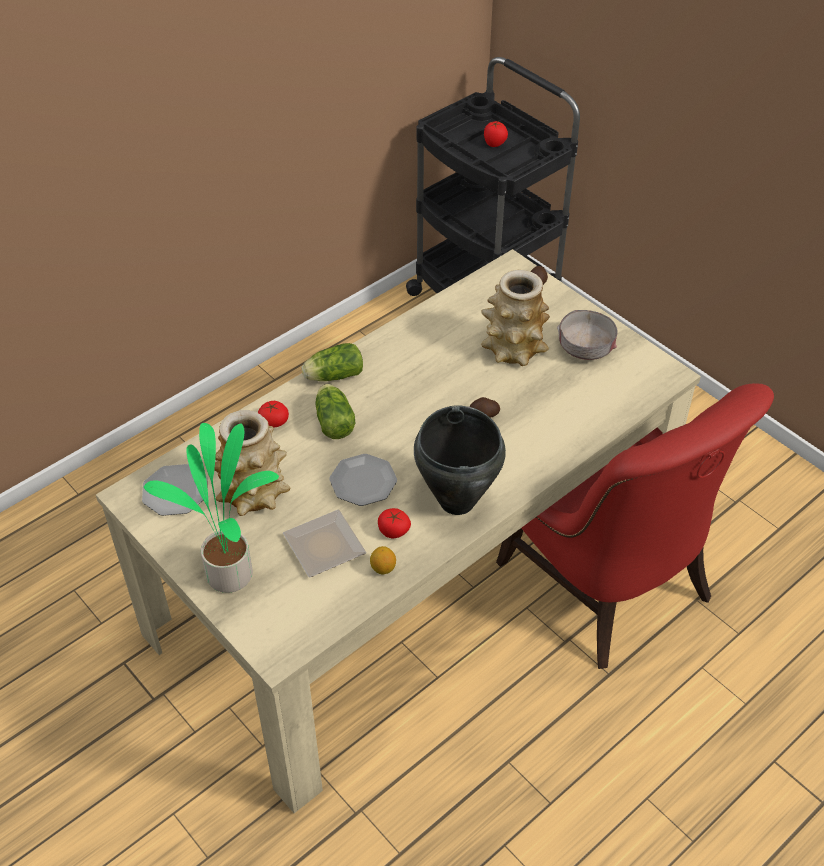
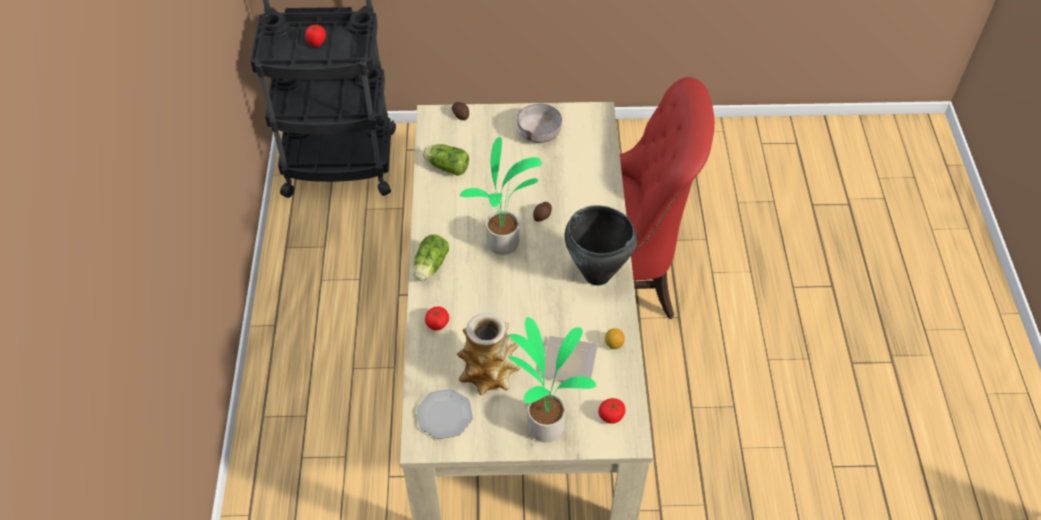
camera: 50 degrees left, 5 degrees up
lettuce [315,384,355,439] -> lettuce moved to [423,144,469,176]
plate [329,454,397,506] -> none
tomato [378,508,411,538] -> tomato moved to [598,398,626,424]
vase [481,270,550,366] -> none
none -> potted plant [460,137,542,255]

